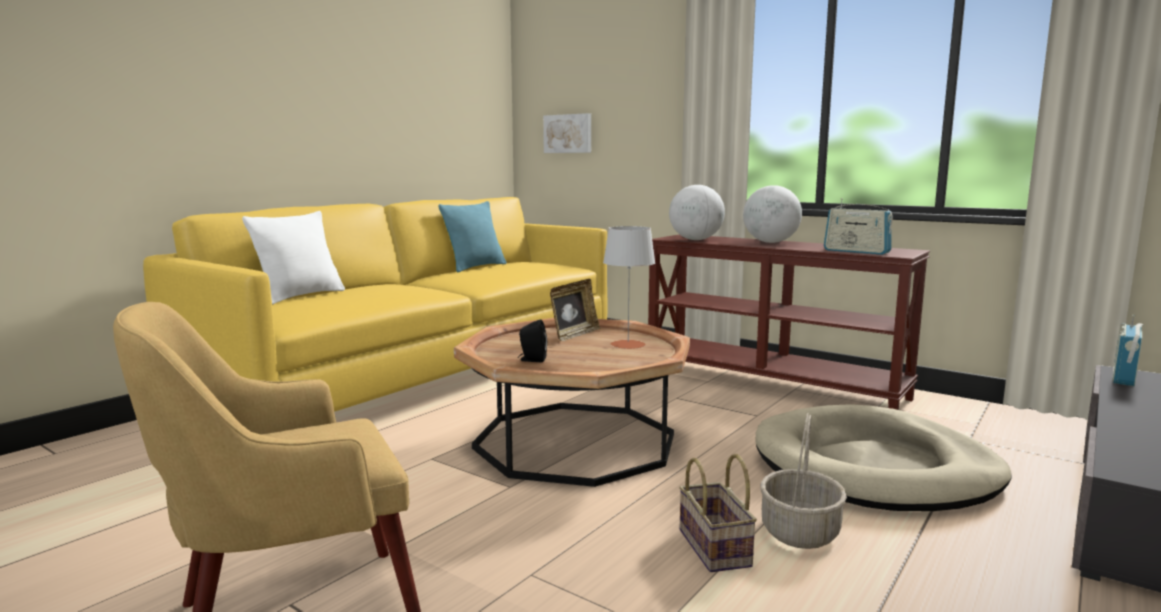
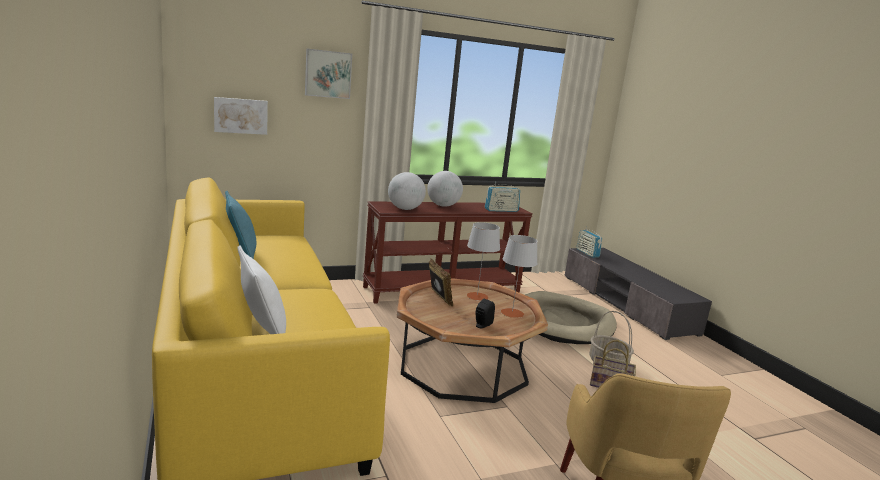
camera: 60 degrees left, 5 degrees up
none -> picture [305,49,352,99]
none -> grey table lamp [501,235,537,318]

